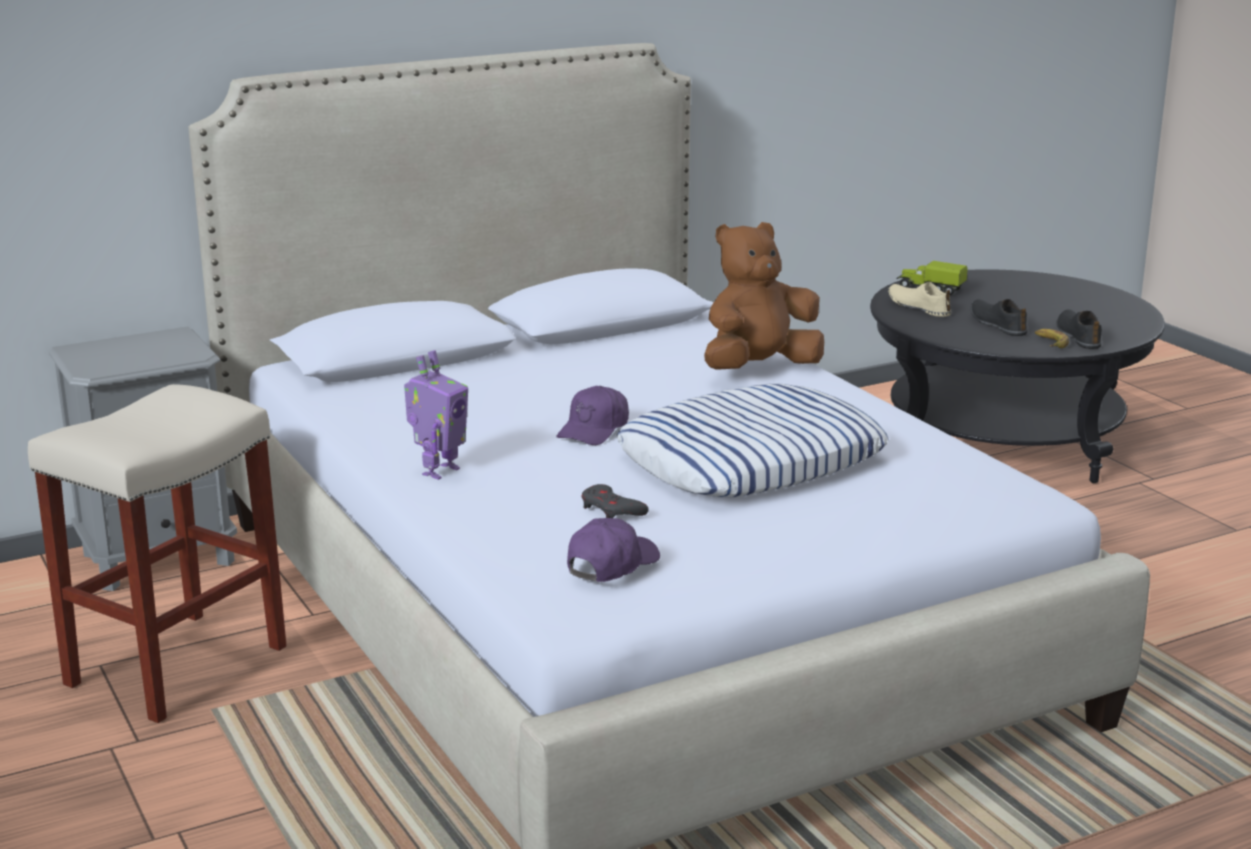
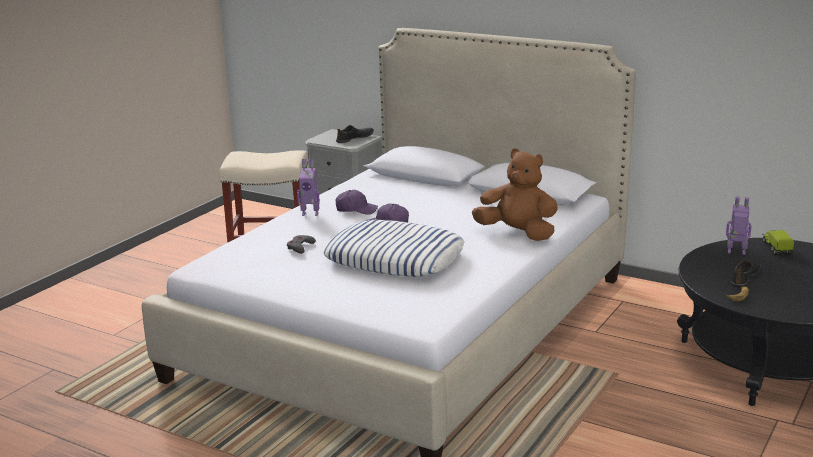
camera: 60 degrees right, 0 degrees up
purple cap [567,518,660,582] -> purple cap moved to [336,190,378,215]
beige shoe [888,282,951,317] -> toy robot [726,196,751,255]
black shoe [1056,309,1102,349] -> black shoe moved to [336,125,374,143]

